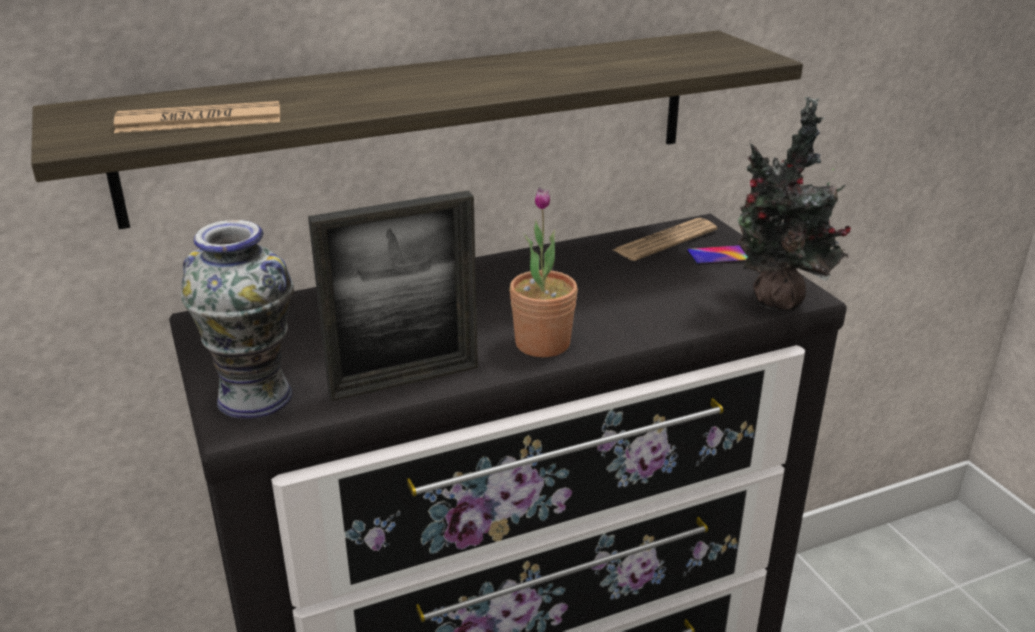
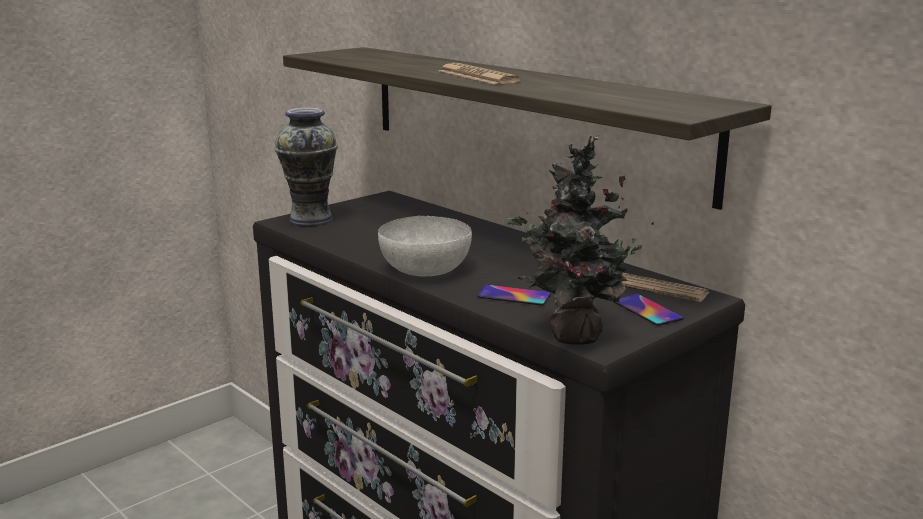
camera: 70 degrees right, 10 degrees down
newspaper [114,101,280,133] -> newspaper moved to [439,63,521,84]
picture frame [308,191,478,401] -> none
potted plant [509,187,578,357] -> white bowl [378,216,472,276]
none -> phone [477,285,551,306]

